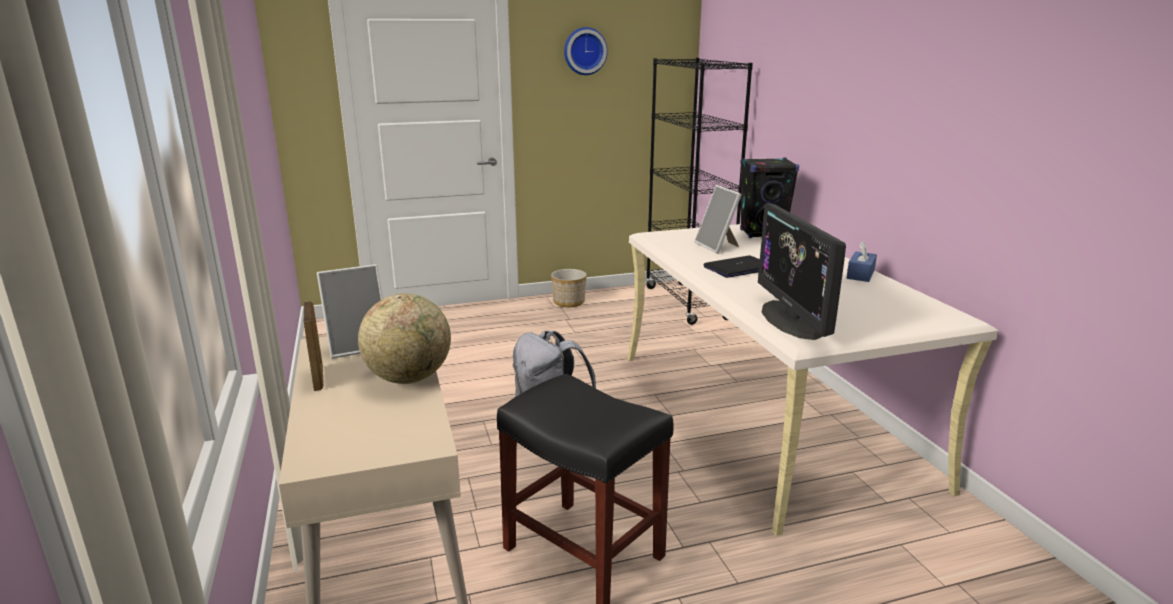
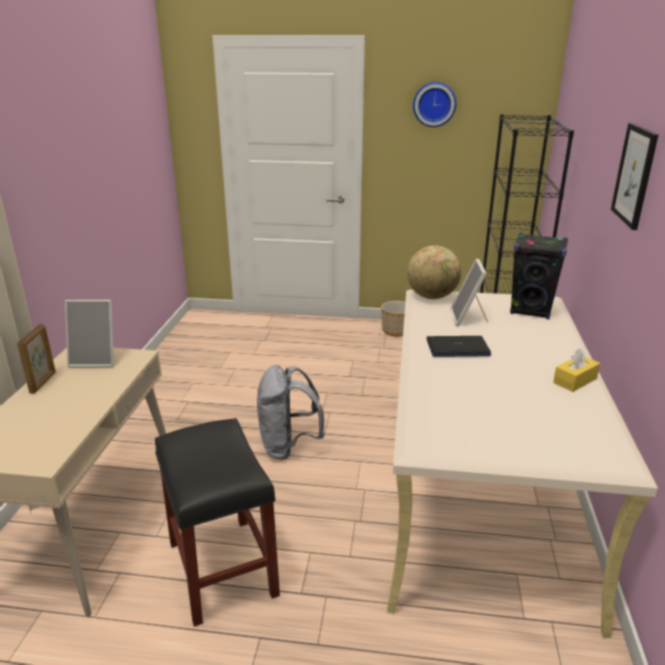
camera: 25 degrees right, 5 degrees up
globe [358,294,451,384] -> globe moved to [407,245,461,299]
monitor [758,203,846,340] -> none
blue tissue box [847,241,877,282] -> yellow tissue box [553,348,600,392]
none -> picture [611,123,659,230]

